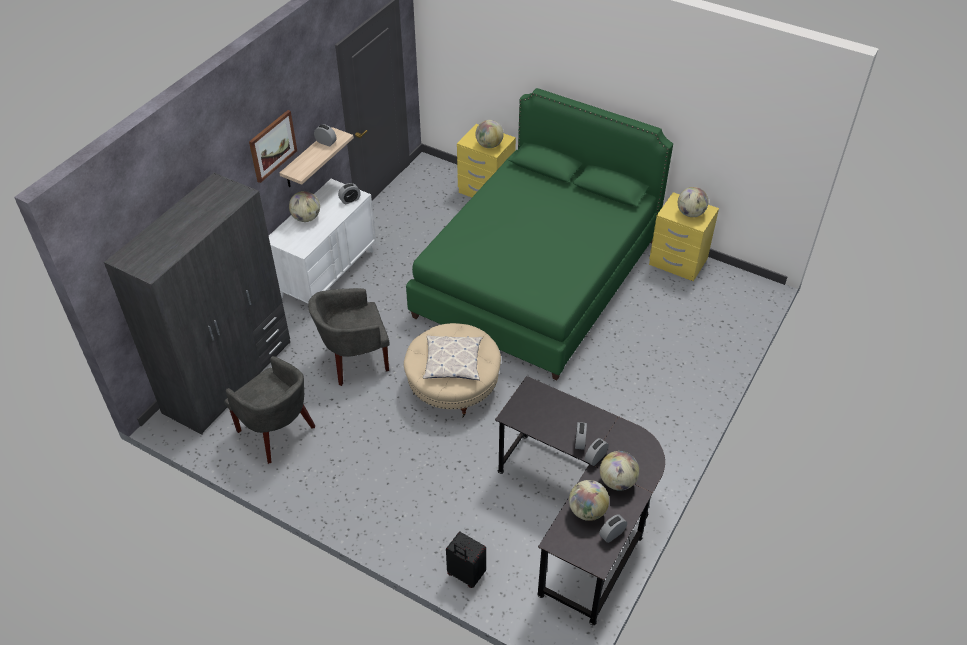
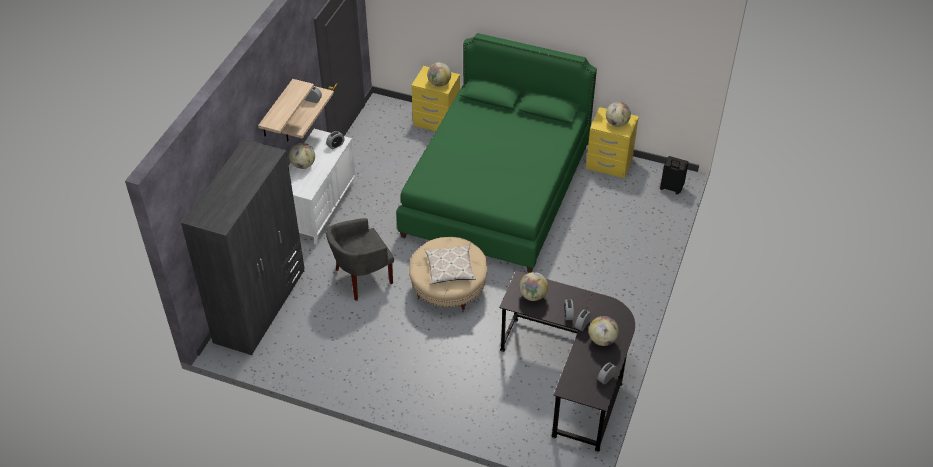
camera: 10 degrees left, 0 degrees up
grey armchair [224,356,315,464] -> none
picture [249,110,297,183] -> shelf [258,79,314,137]
black suitcase [446,532,486,588] -> black suitcase moved to [660,156,689,194]
globe [569,480,609,521] -> globe moved to [519,272,548,301]

